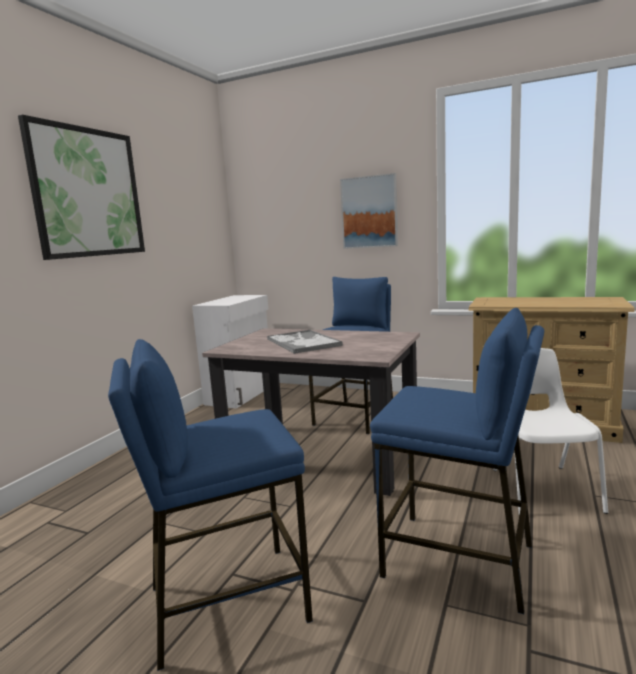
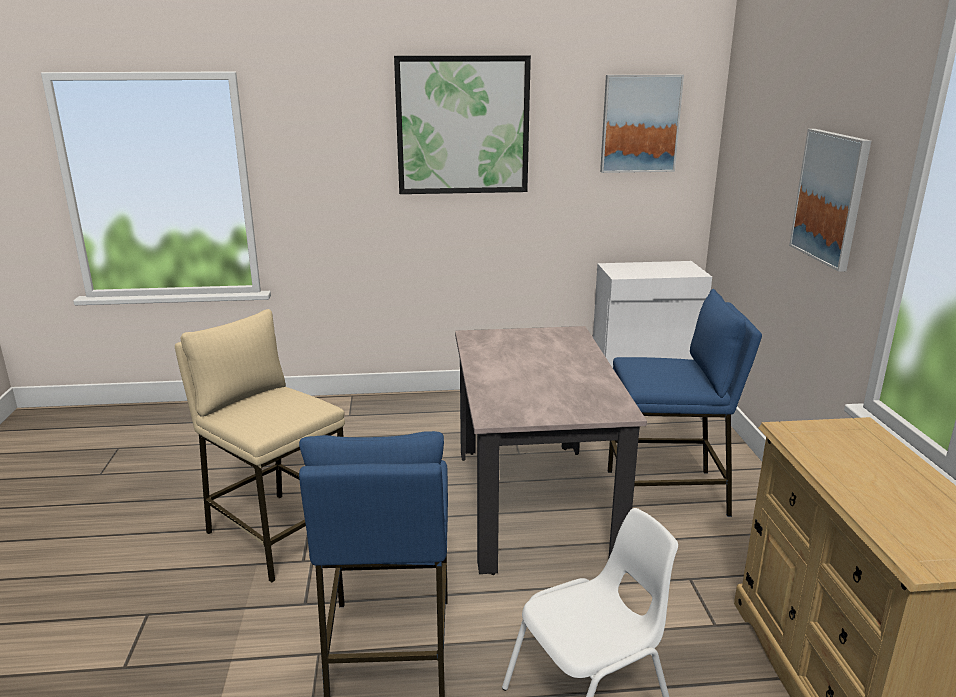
camera: 60 degrees right, 10 degrees up
blue stool [108,339,313,671] -> beige stool [175,309,345,583]
tray [267,329,343,354] -> none
none -> picture [600,75,684,173]

